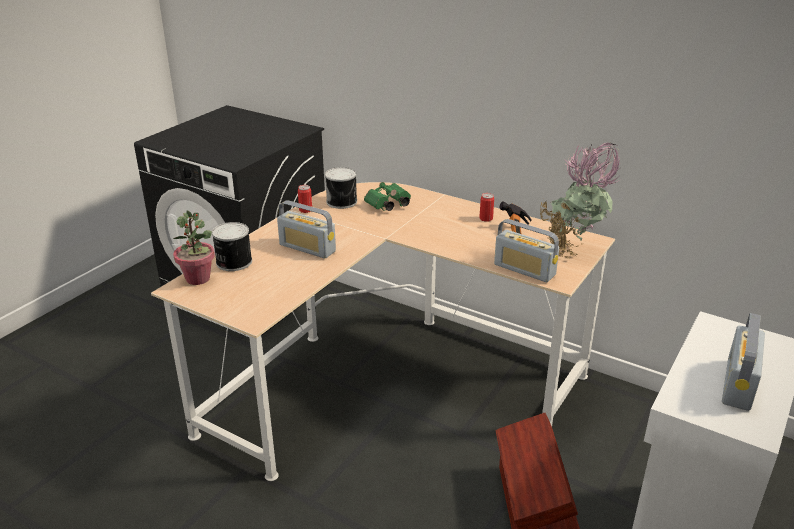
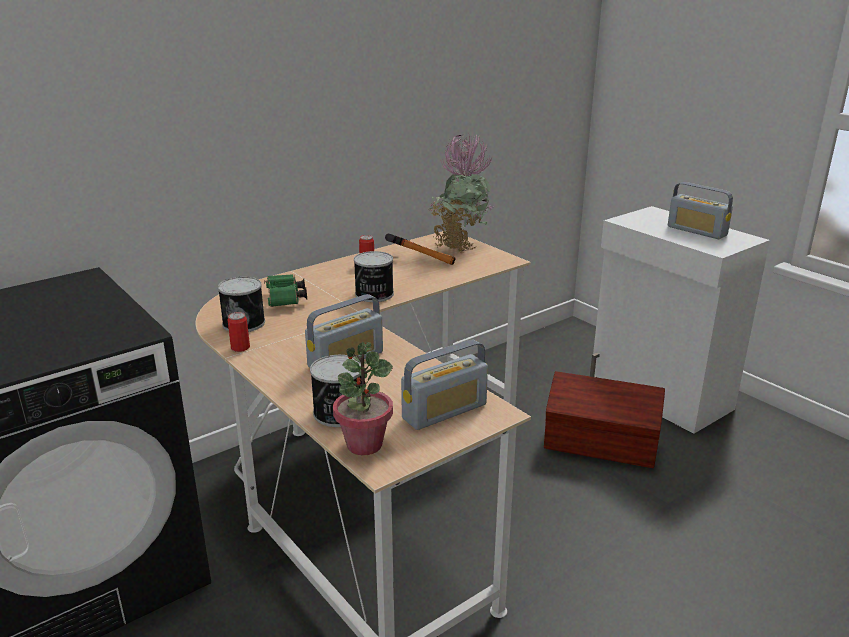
camera: 70 degrees left, 5 degrees down
radio [494,219,559,282] -> radio moved to [401,339,488,430]
none -> can [354,251,394,302]

